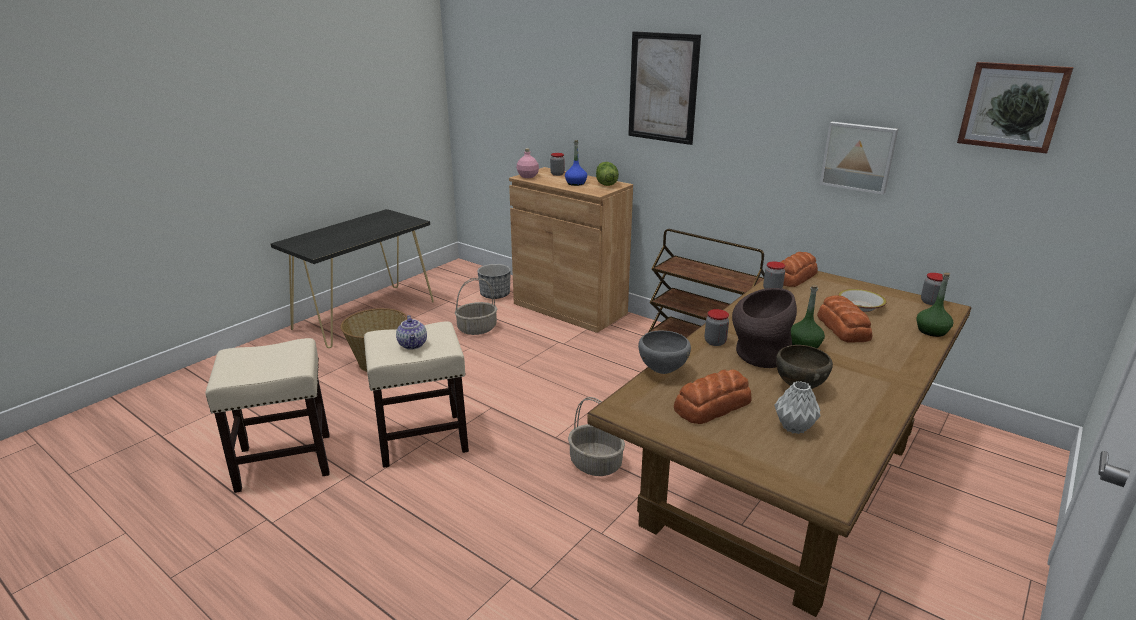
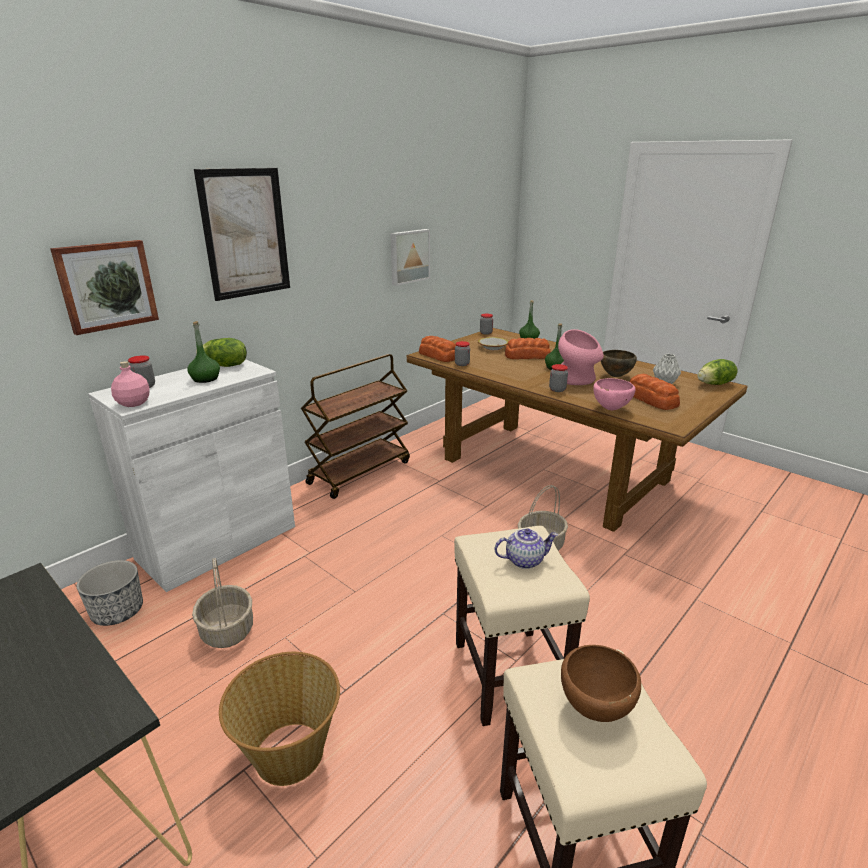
camera: 85 degrees left, 0 degrees up
brown cabinet [509,167,633,333] -> white cabinet [88,359,295,592]
blue bottle [565,140,587,186] -> green bottle [187,321,220,383]
grey bowl [638,331,691,374] -> pink bowl [593,378,635,410]
brown vase [732,288,797,368] -> pink vase [558,329,604,385]
picture [957,62,1074,154] -> picture moved to [50,240,159,335]
none -> brown bowl [561,645,641,722]
none -> lettuce [697,359,738,385]

